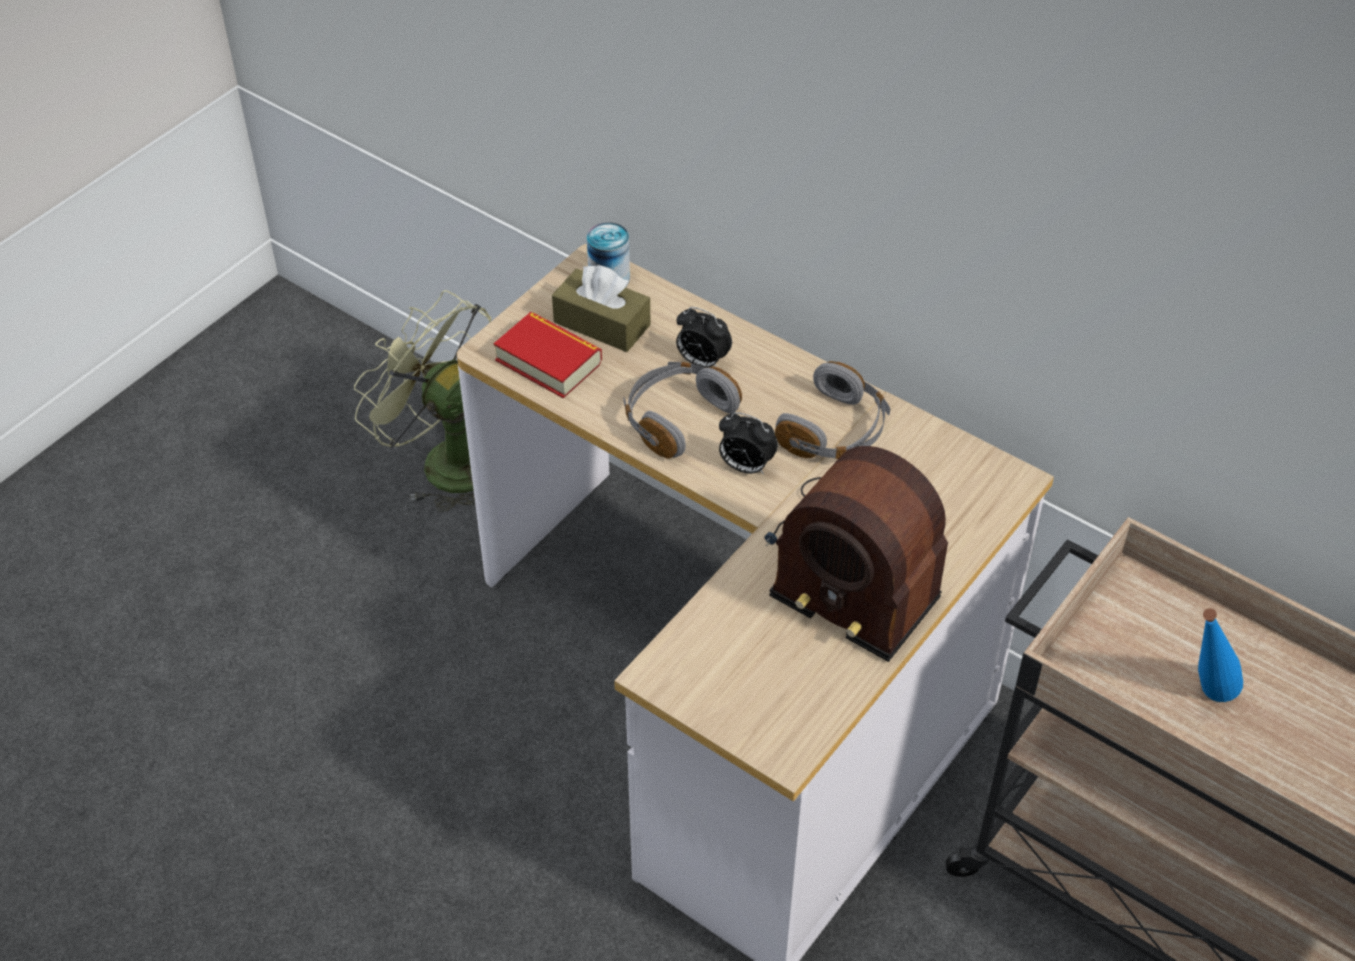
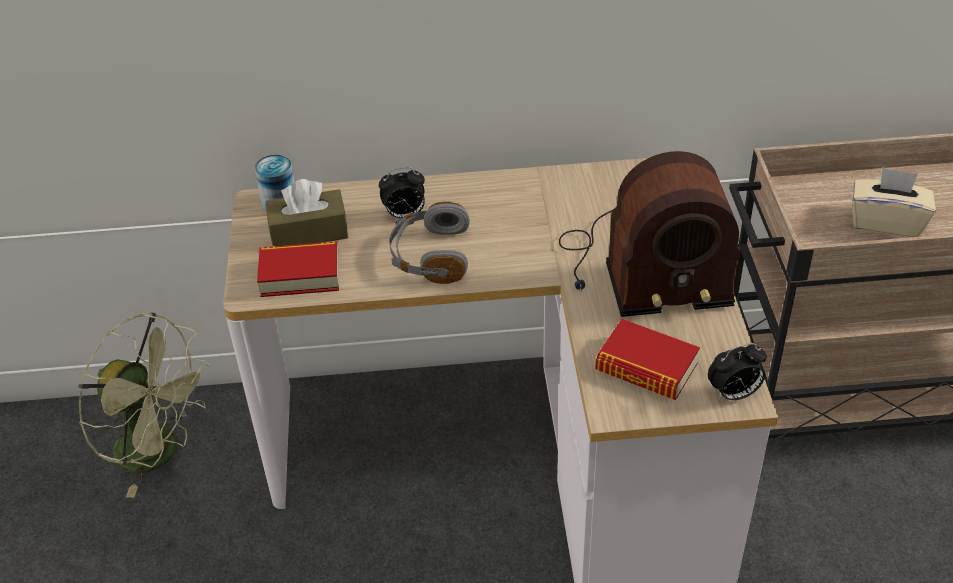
camera: 40 degrees left, 5 degrees down
green fan [354,290,492,512] -> green fan turned 150 degrees counterclockwise [78,312,210,498]
alarm clock [719,412,778,475] -> alarm clock moved to [708,343,767,401]
grey headphones [775,361,890,459] -> none
blue bottle [1198,608,1243,702] -> beige tissue box [852,167,936,238]
none -> book [595,319,700,400]

